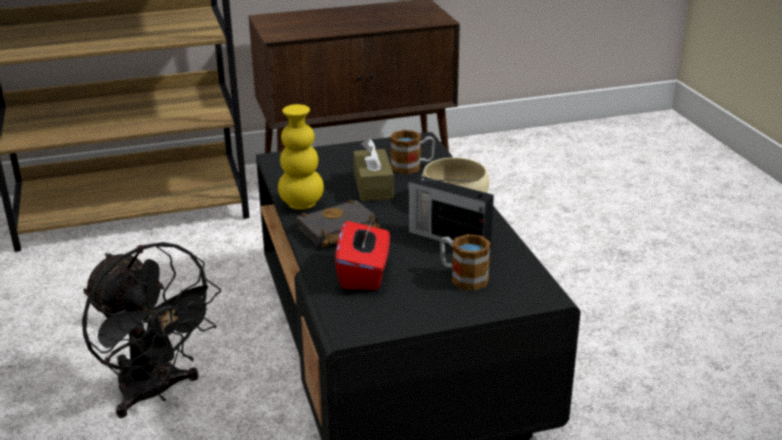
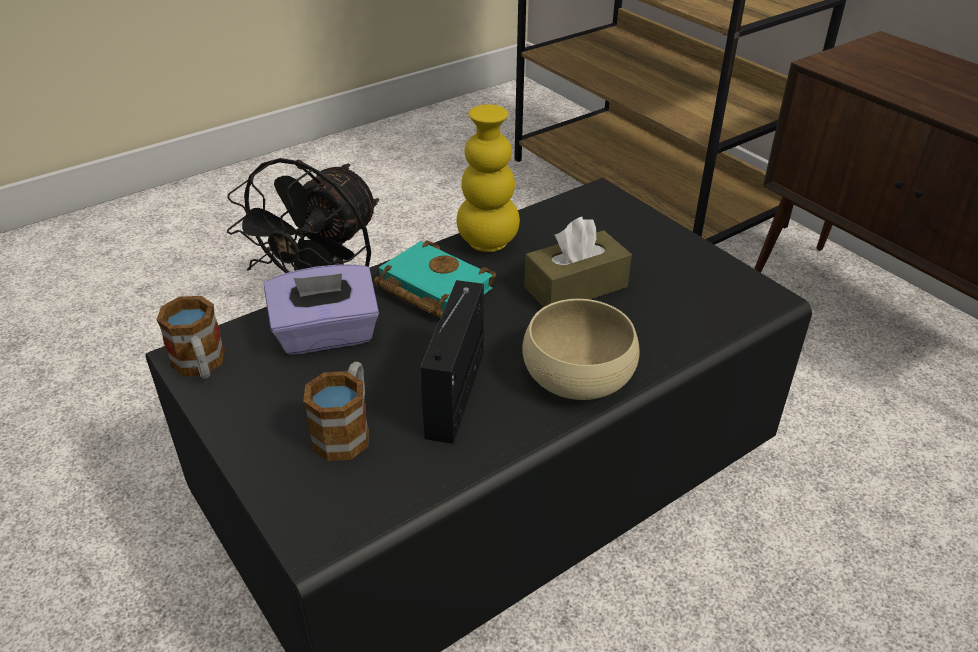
camera: 70 degrees right, 10 degrees up
black book [297,199,380,248] -> turquoise book [374,241,496,318]
red tissue box [335,221,390,290] -> purple tissue box [264,264,379,355]
mug [390,130,435,174] -> mug moved to [156,296,225,379]

